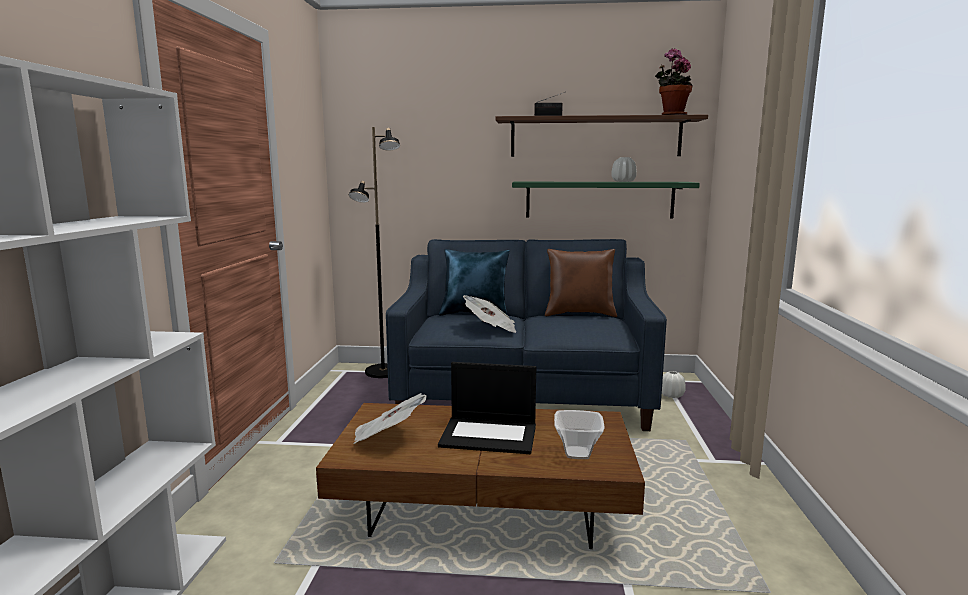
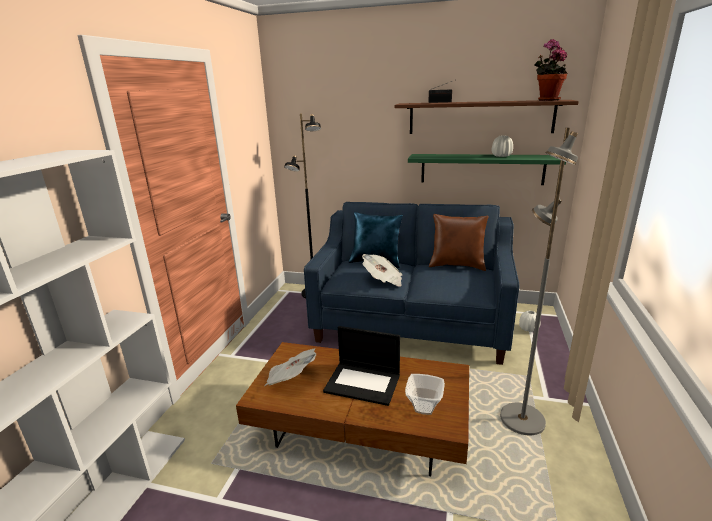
camera: 10 degrees right, 10 degrees up
none -> grey floor lamp [500,128,578,435]

